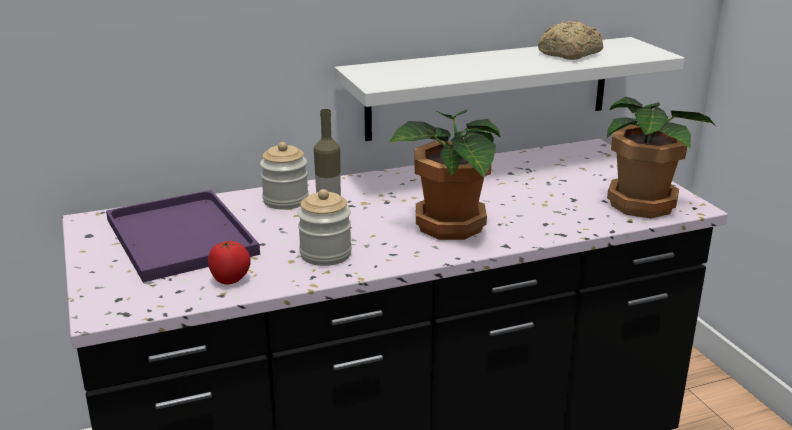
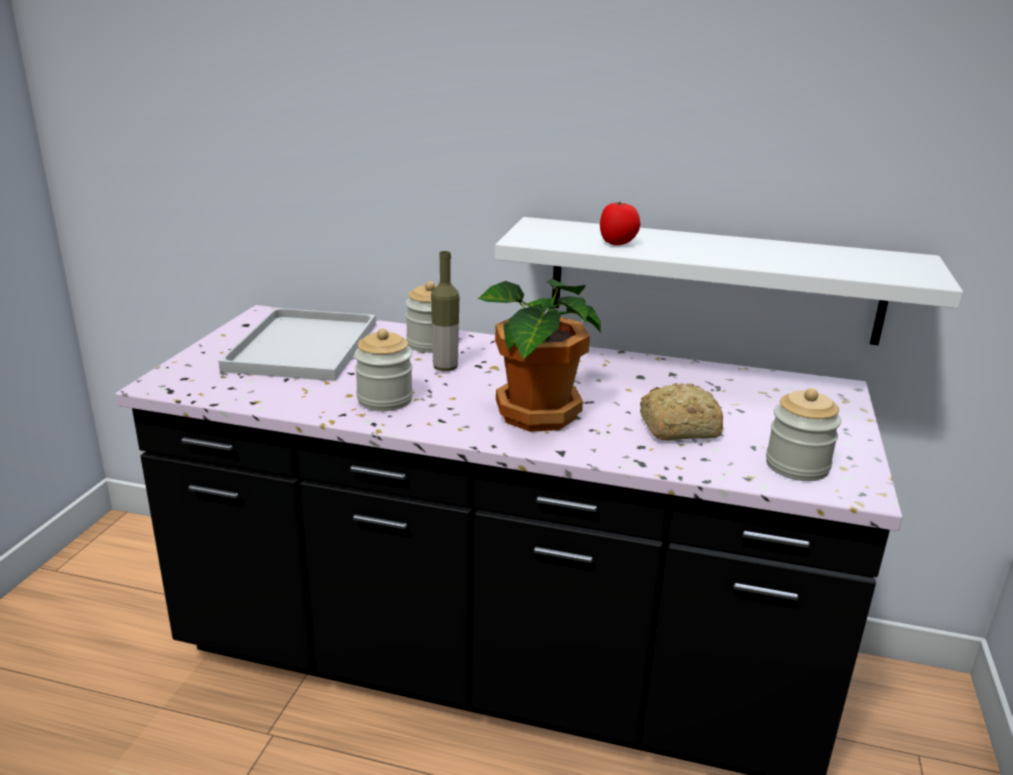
camera: 35 degrees right, 0 degrees up
purple tray [106,190,260,282] -> white tray [219,308,376,381]
tomato [208,241,251,285] -> tomato moved to [600,202,640,245]
bread [538,21,603,60] -> bread moved to [640,383,723,441]
potted plant [607,96,716,218] -> jar [766,388,841,481]

